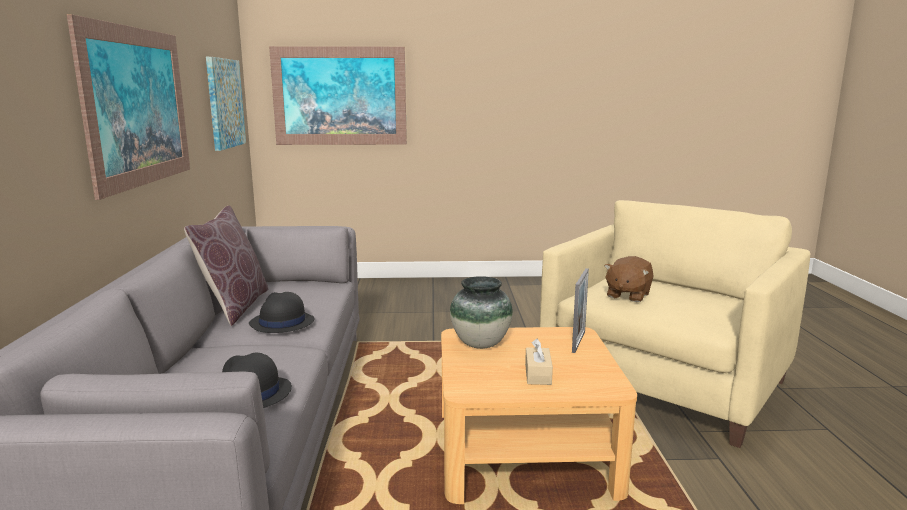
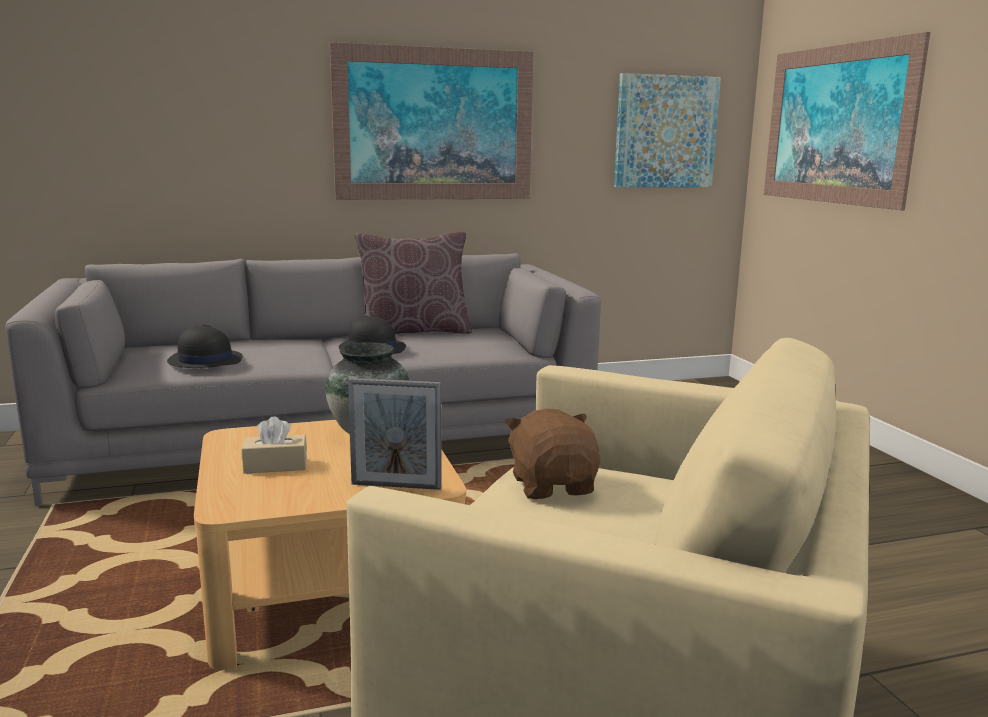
camera: 75 degrees right, 0 degrees up
brown plush toy [604,256,654,302] -> brown plush toy turned 60 degrees clockwise [505,409,600,499]

